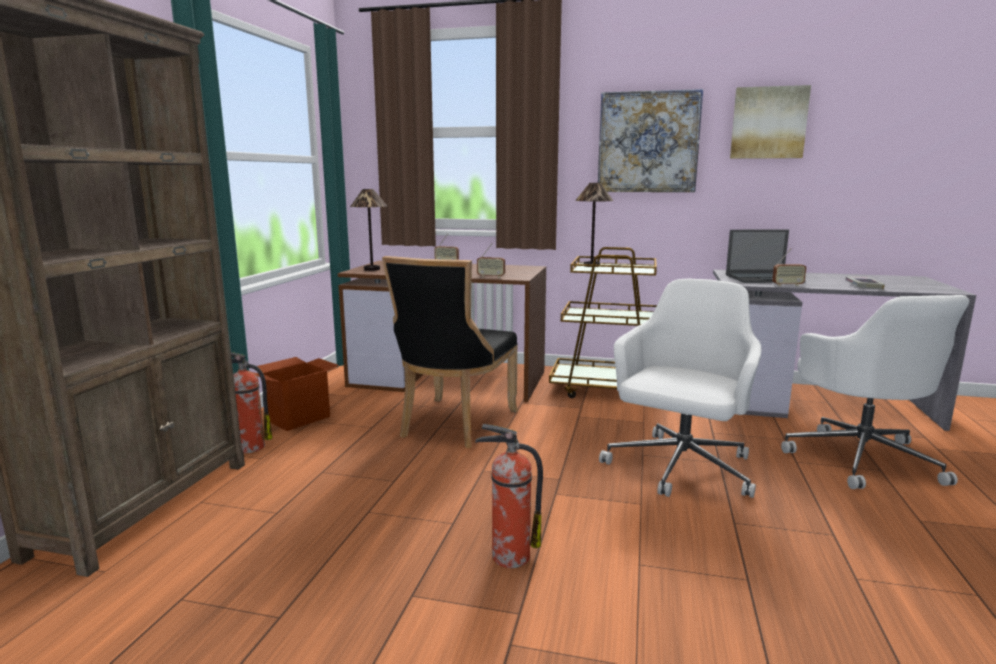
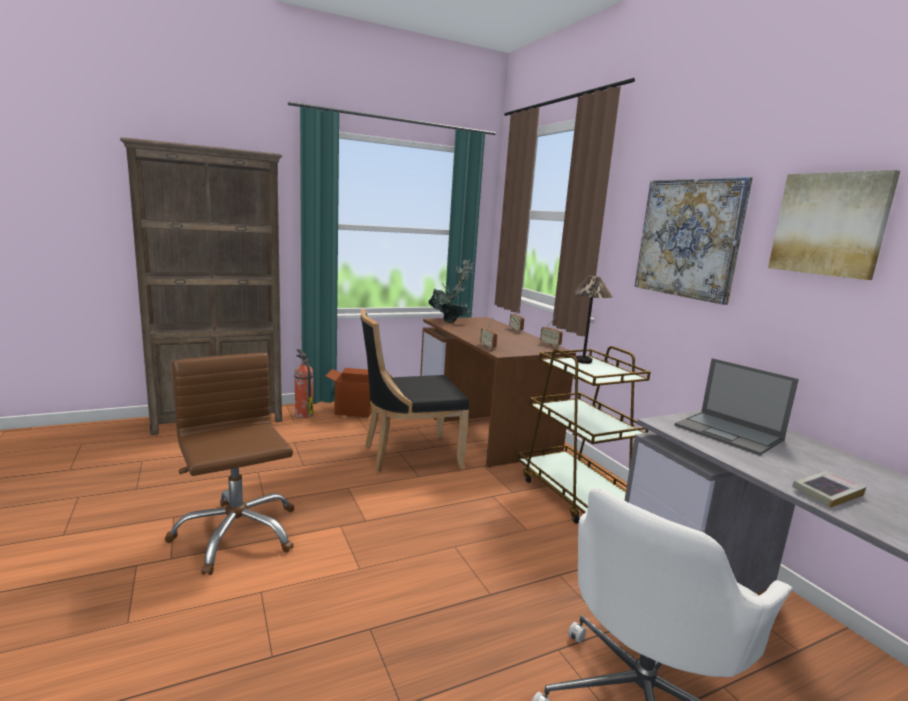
camera: 50 degrees right, 0 degrees up
table lamp [350,189,387,271] -> potted plant [429,259,474,323]
fire extinguisher [475,424,543,568] -> brown office chair [165,353,294,575]
white office chair [599,279,762,498] -> none
radio [772,249,806,286] -> radio moved to [540,316,563,347]

